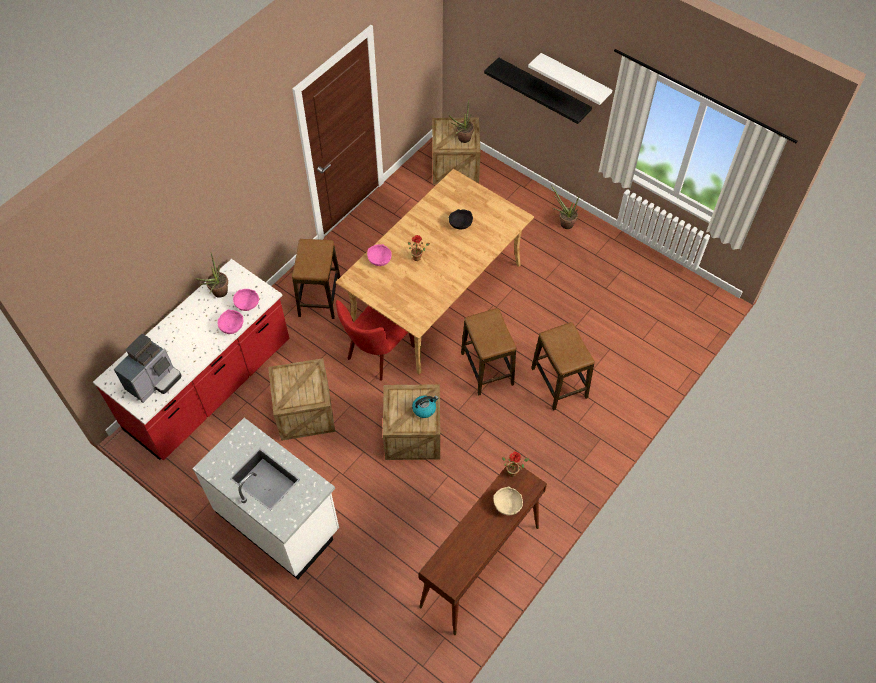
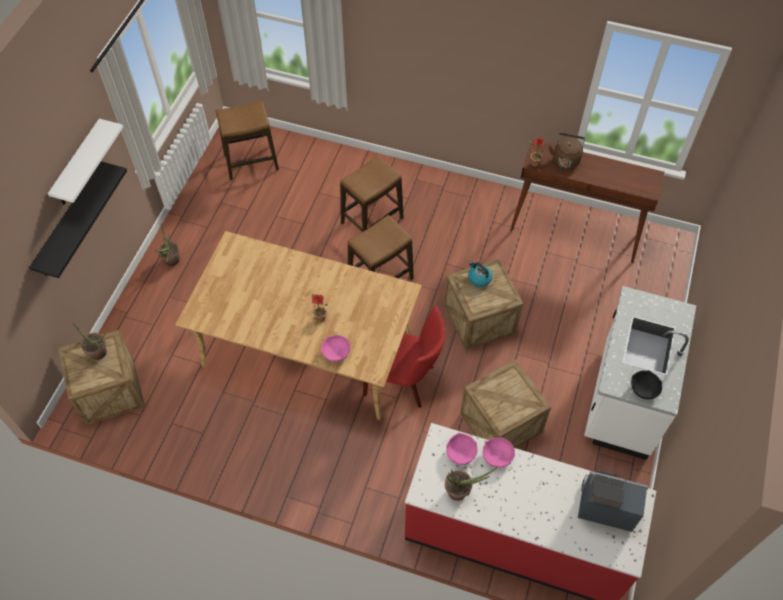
camera: 110 degrees left, 0 degrees up
stool [292,239,340,319] -> stool moved to [216,101,279,180]
black bowl [449,209,473,229] -> black bowl moved to [631,370,662,399]
beige bowl [493,487,523,515] -> brown kettle [549,133,585,169]

